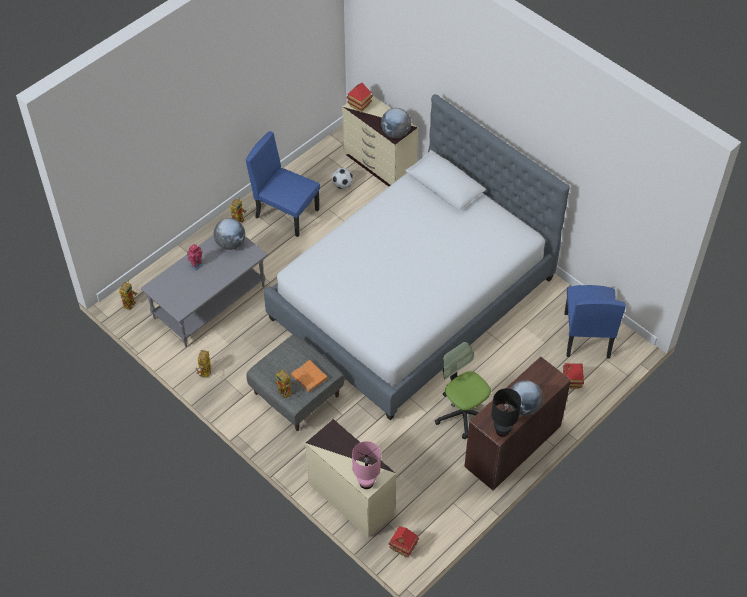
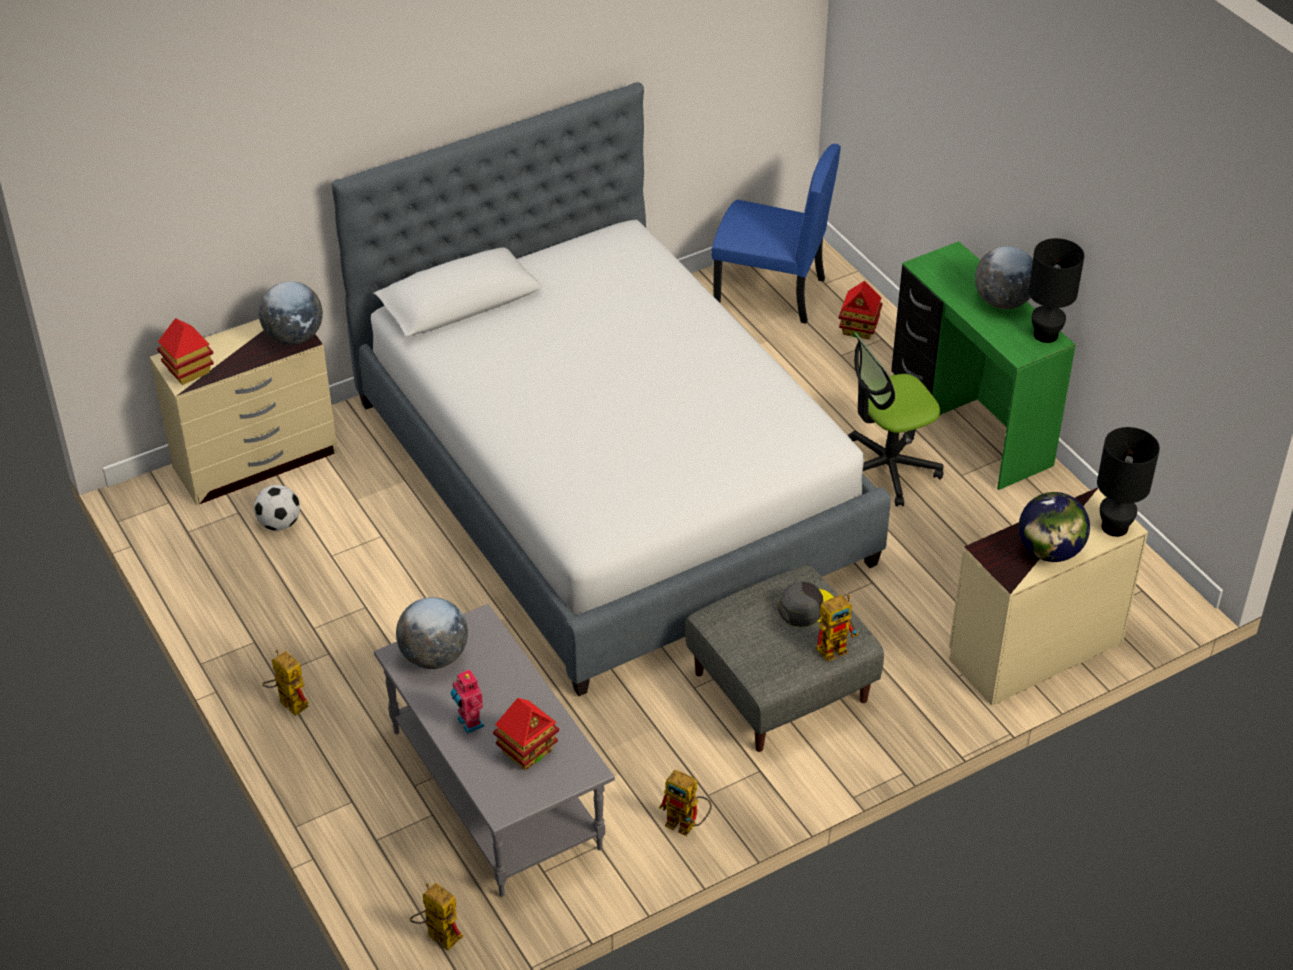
camera: 75 degrees left, 10 degrees down
blue chair [246,131,320,237] -> none
orange book [291,360,327,392] -> grey cap [778,582,834,627]
pink table lamp [352,441,381,489] -> black table lamp [1097,427,1160,537]
toy house [389,526,419,558] -> toy house moved to [493,698,559,770]
brown desk [464,357,571,491] -> green desk [891,241,1076,490]
none -> globe [1019,492,1090,562]

